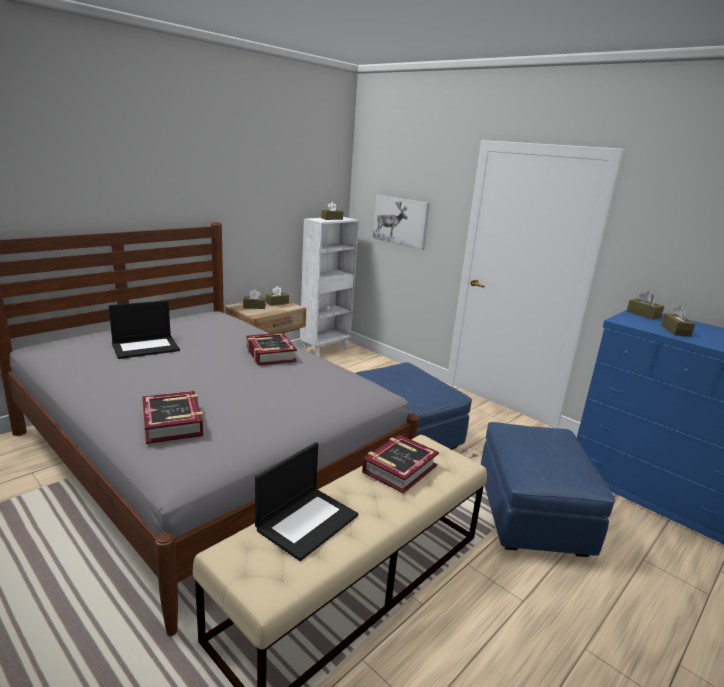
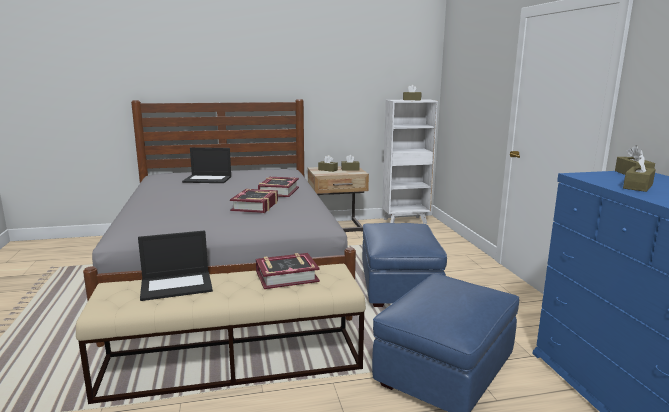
camera: 35 degrees right, 5 degrees down
book [142,391,204,444] -> book moved to [230,189,278,213]
picture [373,195,430,250] -> none

